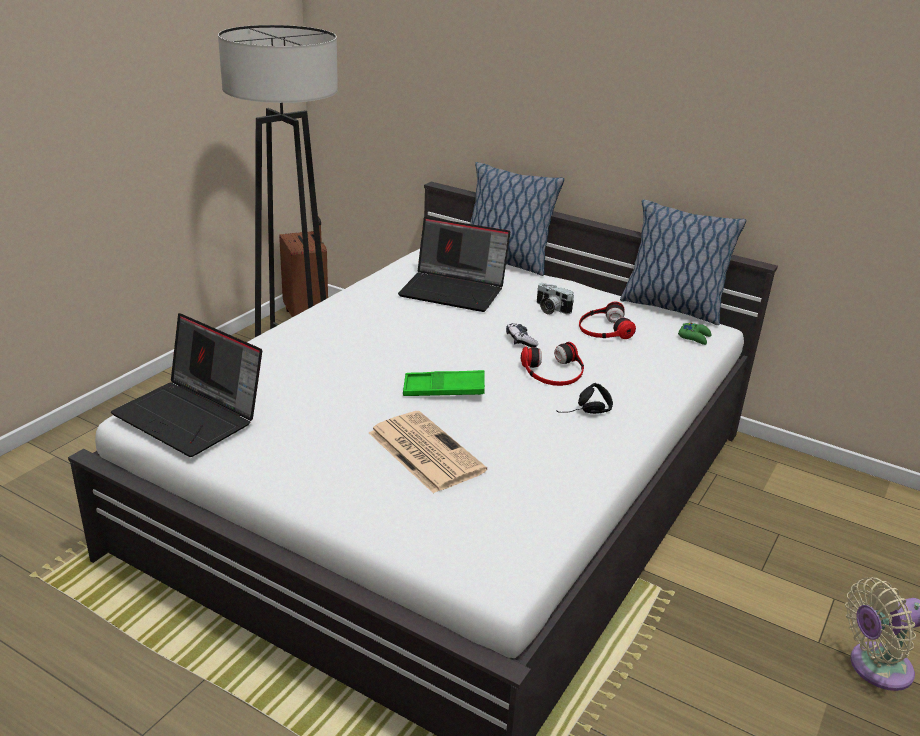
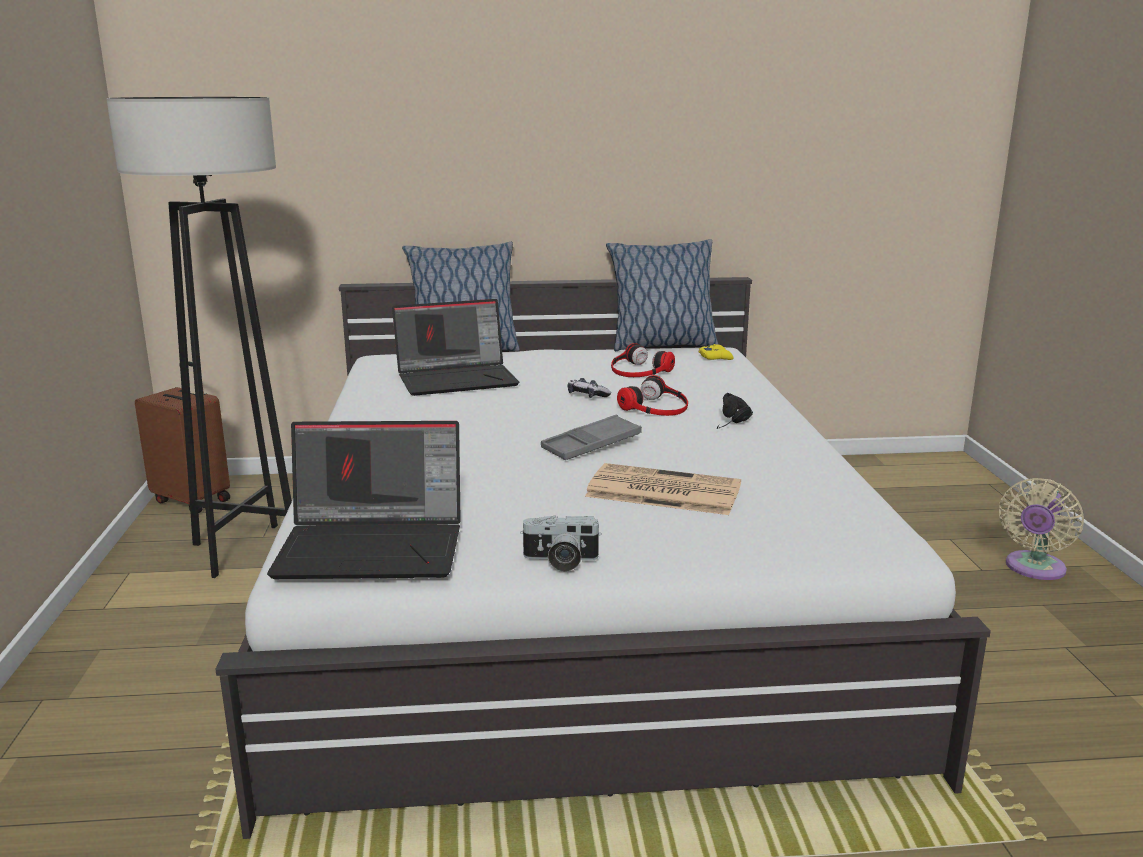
camera: 35 degrees left, 10 degrees down
green tray [403,370,485,396] -> grey tray [541,415,642,460]
camera [537,283,574,315] -> camera moved to [520,515,602,572]
green game controller [678,323,711,345] -> yellow game controller [698,344,734,360]

